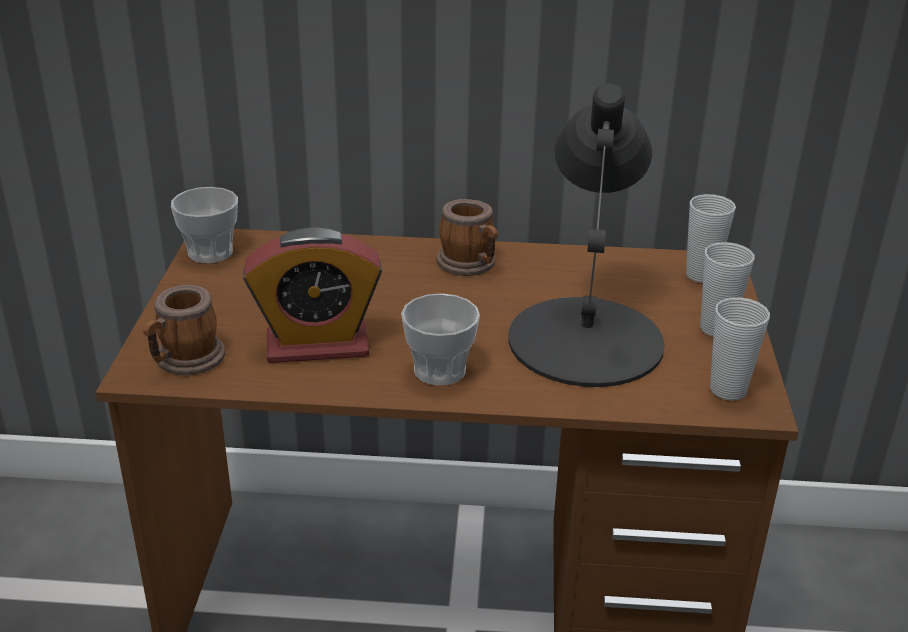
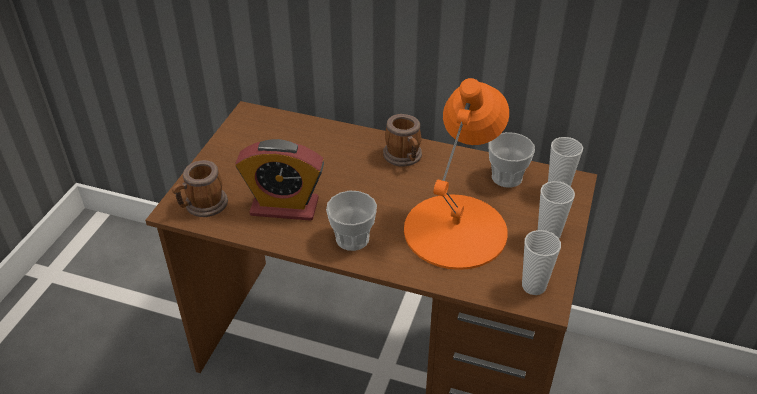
camera: 15 degrees right, 10 degrees up
cup [171,187,238,263] -> cup moved to [488,132,535,188]
black table lamp [509,83,665,387] -> orange table lamp [404,78,509,270]

